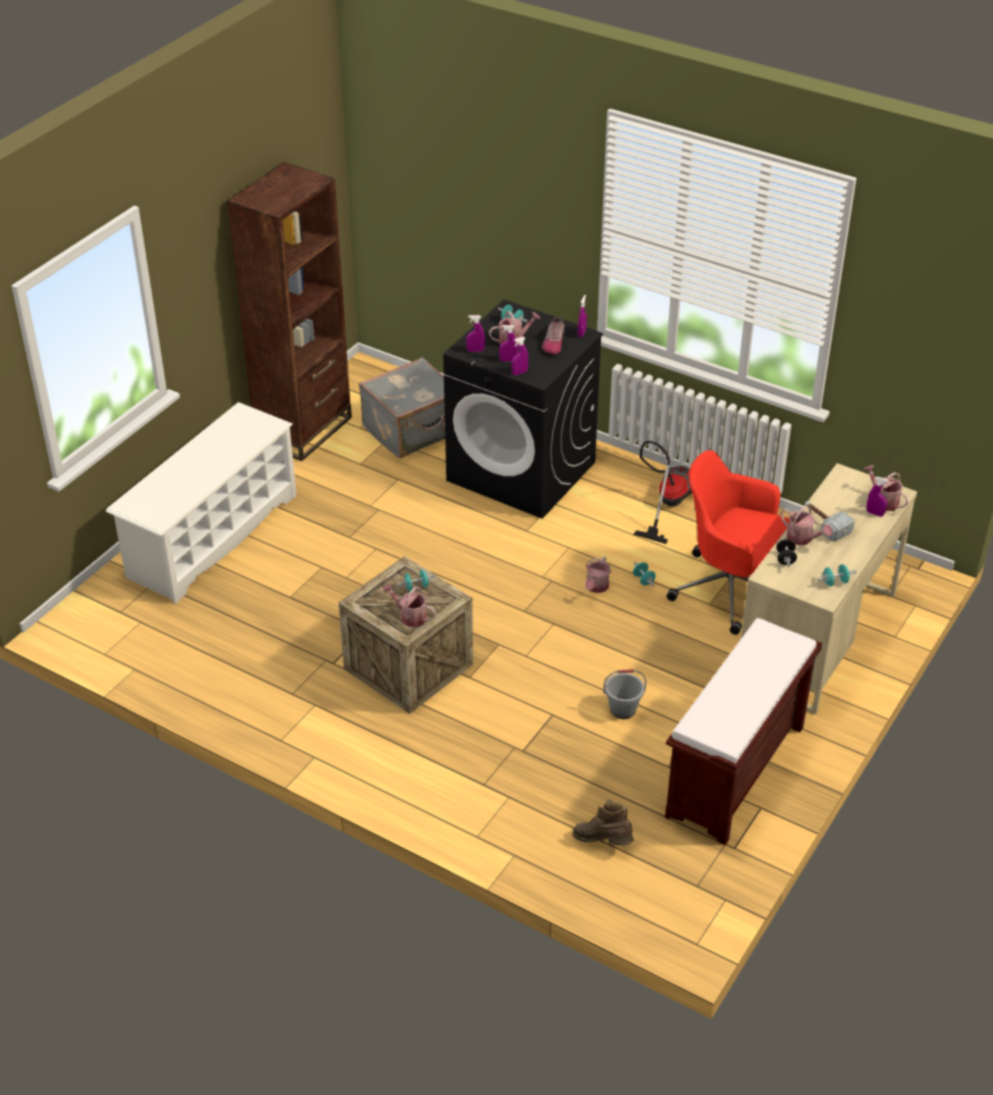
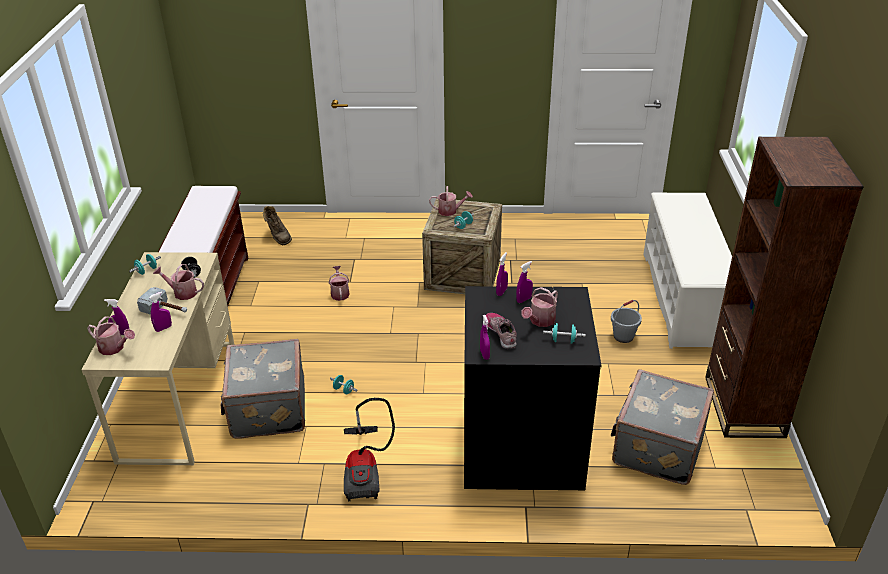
camera: 150 degrees right, 5 degrees down
purple spray bottle [466,315,485,352] -> purple spray bottle moved to [149,292,172,332]
brown boot [572,799,633,845] -> brown boot turned 60 degrees clockwise [263,206,292,245]
watering can [585,556,611,593] -> watering can moved to [329,266,350,301]
grey bucket [603,669,646,719] -> grey bucket moved to [611,300,642,343]
red office chair [667,450,789,635] -> grey suitcase [220,339,305,438]

